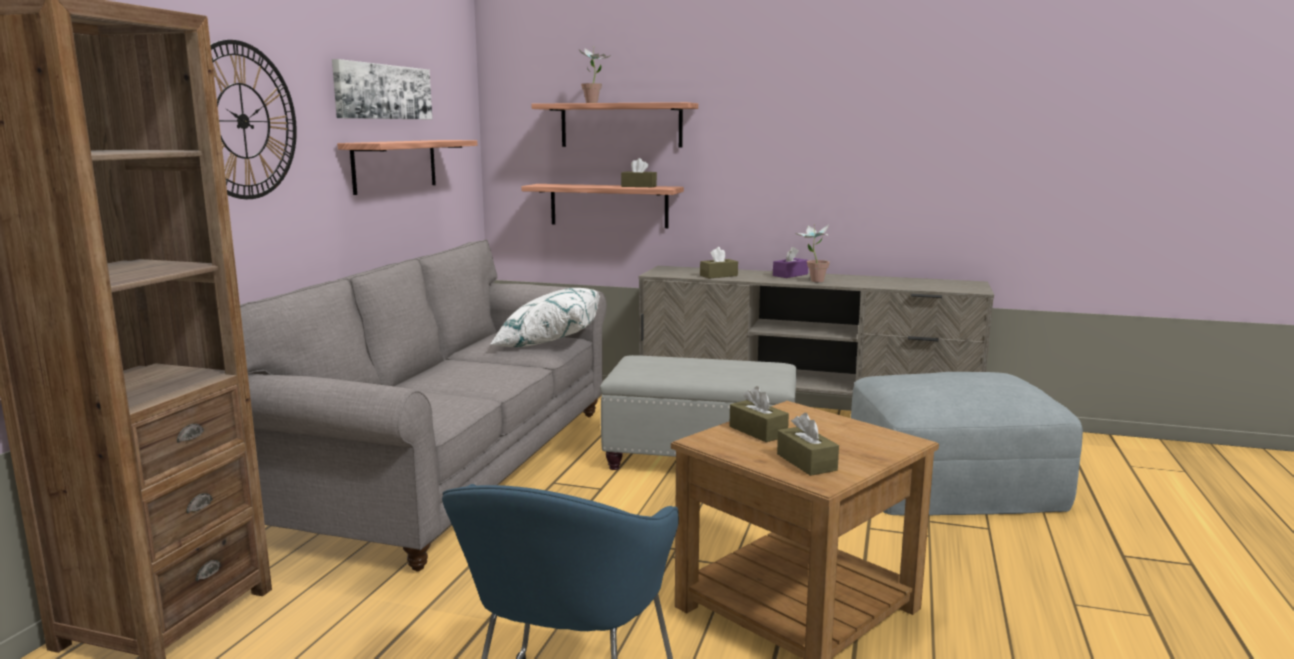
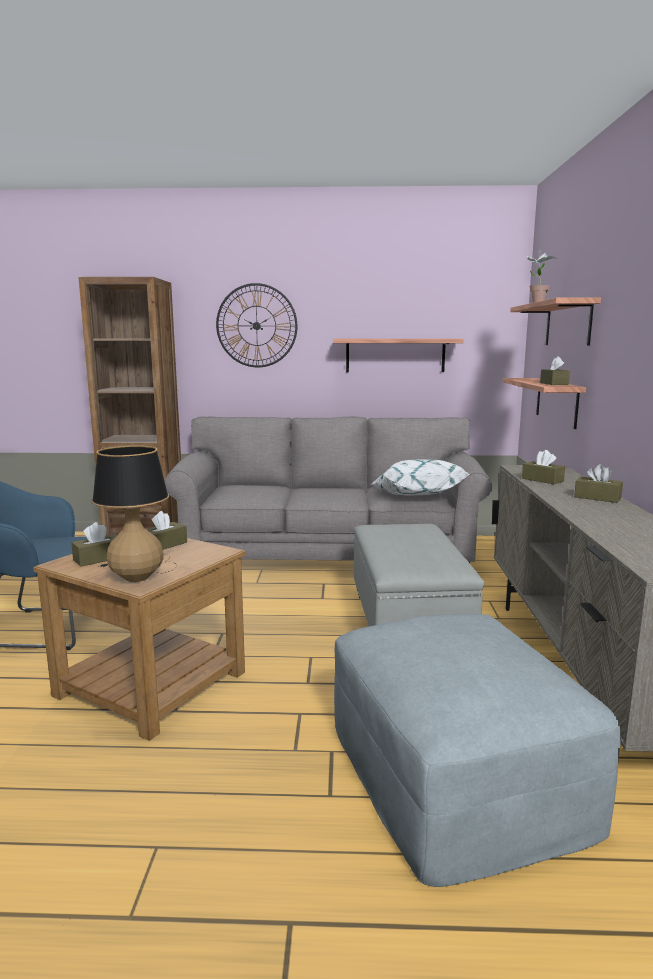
camera: 75 degrees right, 0 degrees up
picture [332,59,432,119] -> none
purple tissue box [773,247,809,278] -> brown tissue box [574,464,623,503]
potted plant [796,224,830,282] -> none
none -> table lamp [91,446,177,582]

